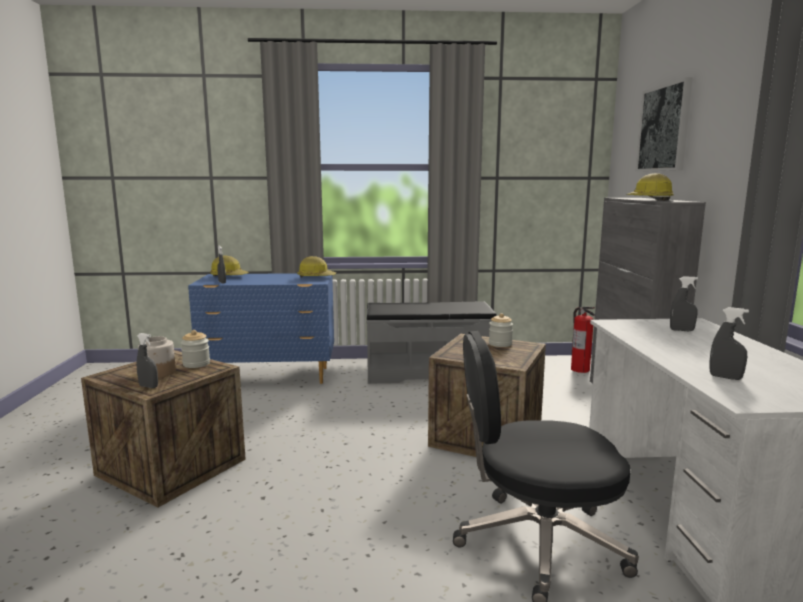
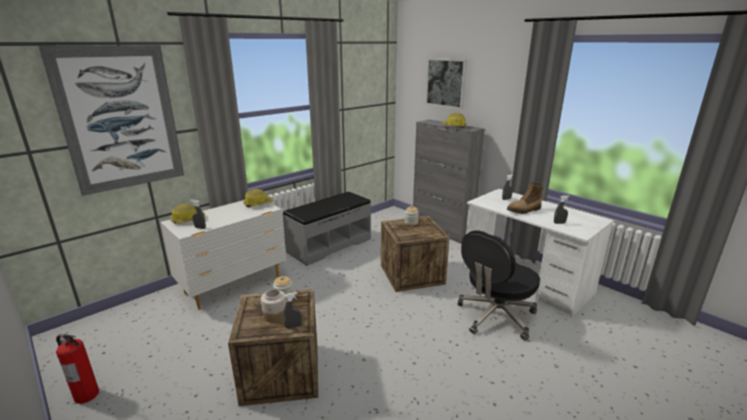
camera: 40 degrees left, 10 degrees up
blue dresser [188,273,334,384] -> white dresser [160,200,287,310]
fire extinguisher [571,306,595,373] -> fire extinguisher moved to [56,334,99,404]
none -> picture [39,45,184,196]
none -> boot [507,182,543,214]

